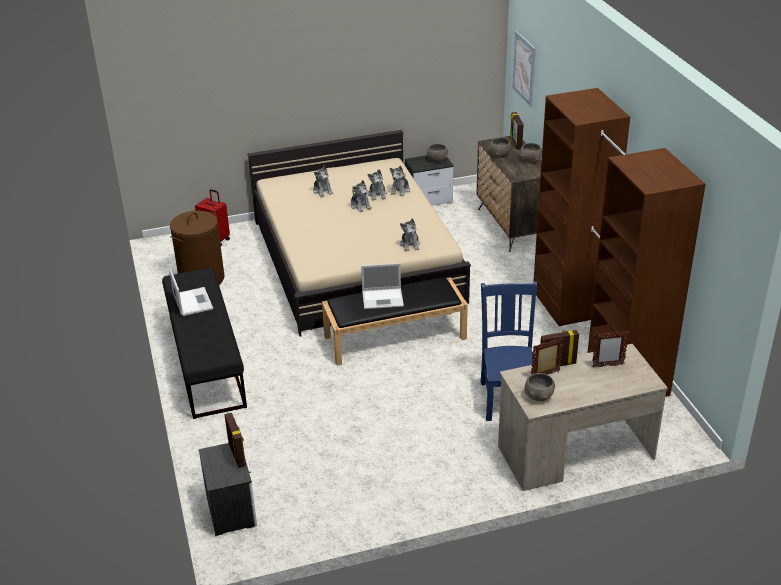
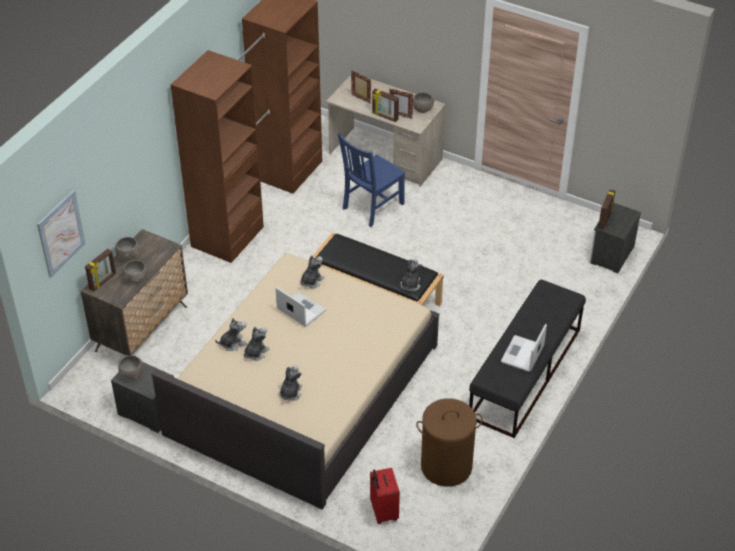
camera: 135 degrees left, 10 degrees up
plush toy [351,180,372,212] -> plush toy moved to [400,259,422,291]
laptop [361,263,404,309] -> laptop moved to [276,287,326,327]

